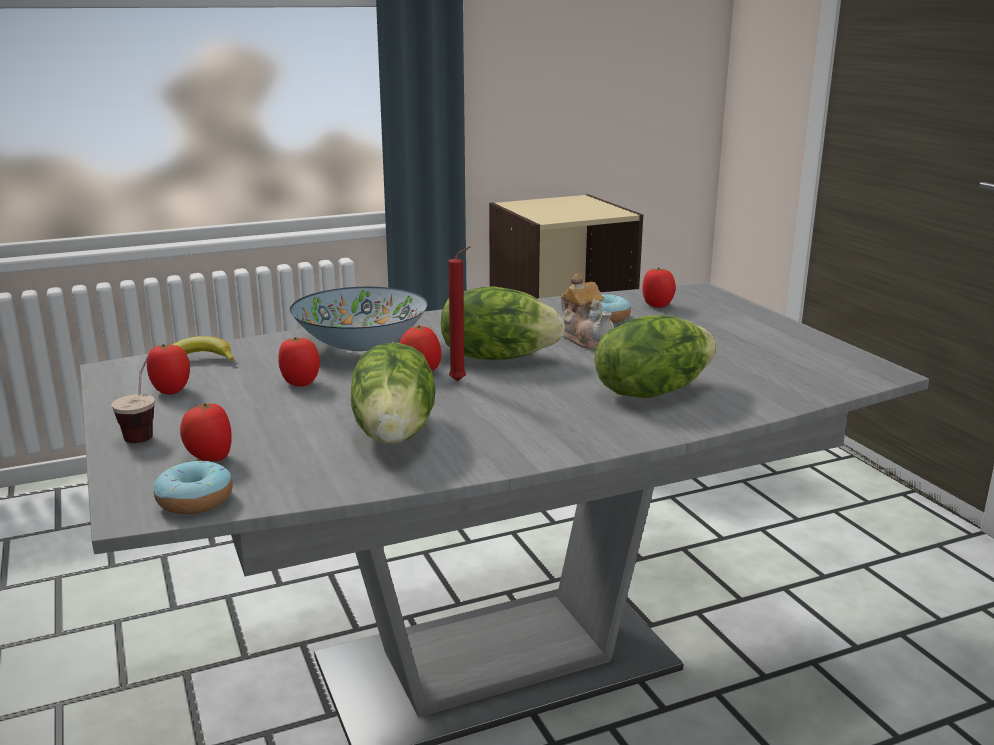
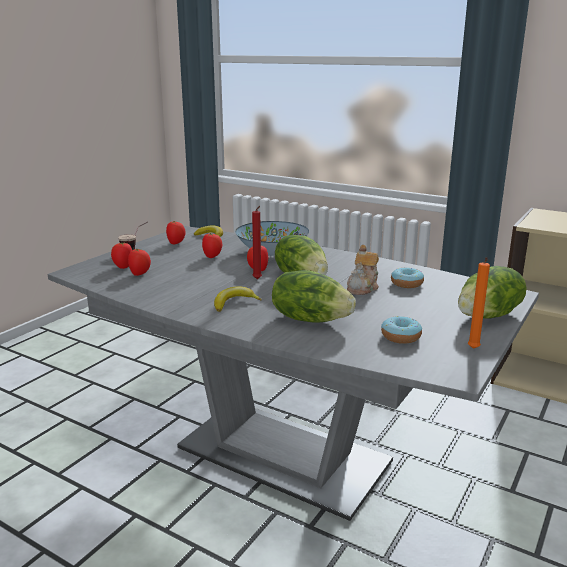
camera: 55 degrees right, 0 degrees up
donut [154,461,233,514] -> donut moved to [381,316,422,344]
lettuce [351,343,435,445] -> lettuce moved to [458,266,527,319]
tomato [642,267,676,308] -> tomato moved to [128,249,151,276]
none -> banana [214,287,262,312]
none -> orange candle [468,257,490,349]

